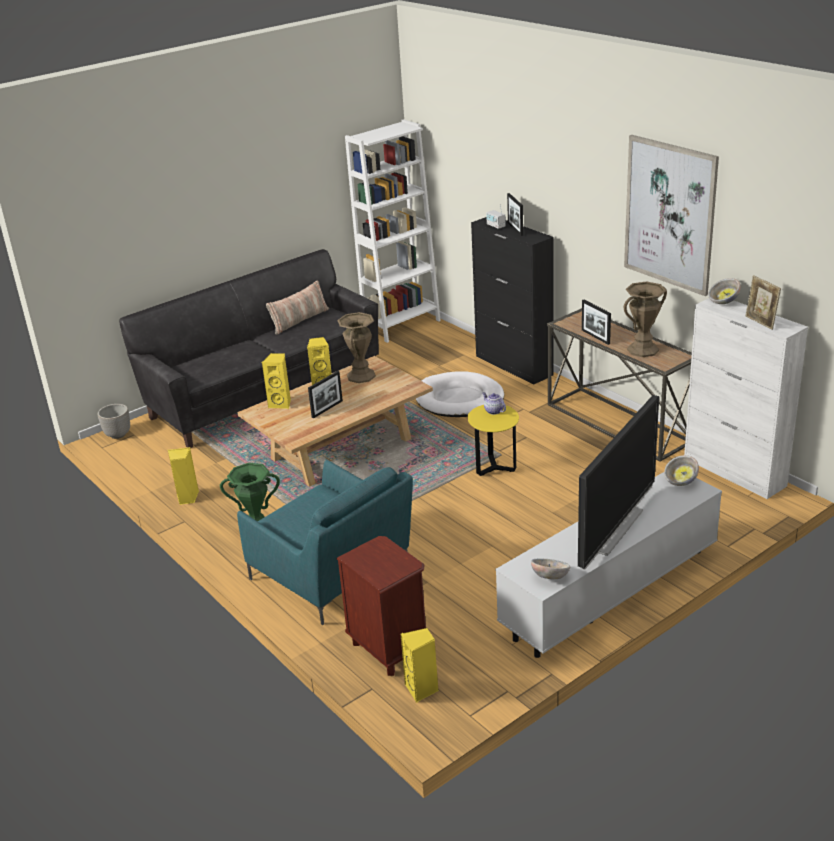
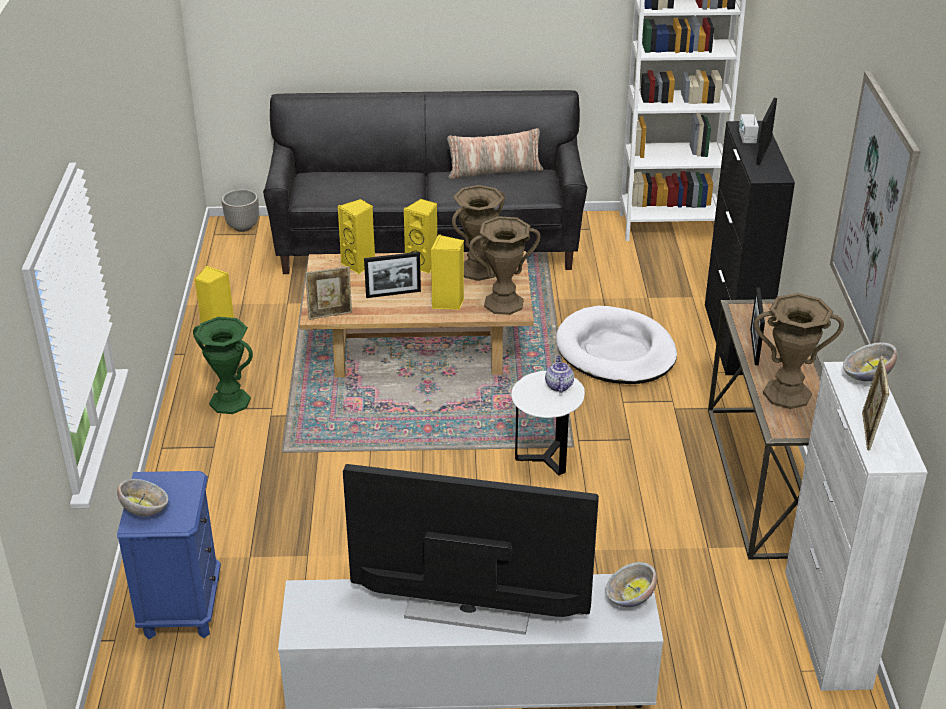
camera: 35 degrees right, 5 degrees up
turquoise armchair [237,460,413,625] -> none
brown nightstand [336,536,426,676] -> blue nightstand [117,471,221,640]
yellow speaker [401,628,438,703] -> yellow speaker moved to [431,234,464,310]
yellow side table [468,405,519,476] -> white side table [511,371,585,475]
bowl [531,559,570,579] -> bowl moved to [117,479,168,516]
television [578,395,659,570] -> television turned 150 degrees counterclockwise [343,464,599,635]
none -> picture frame [305,266,352,320]
none -> brown vase [469,216,541,315]

